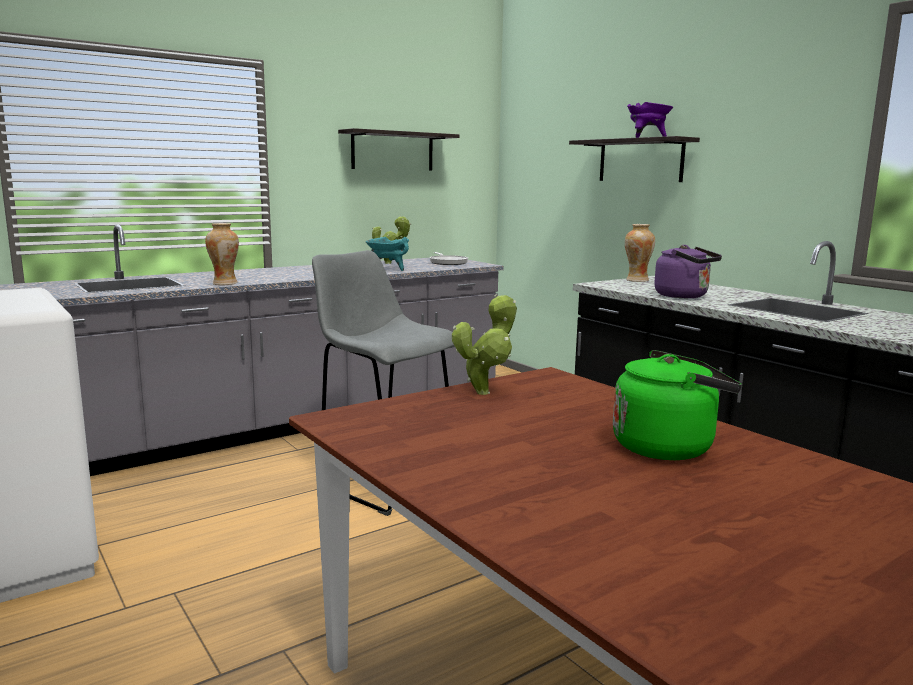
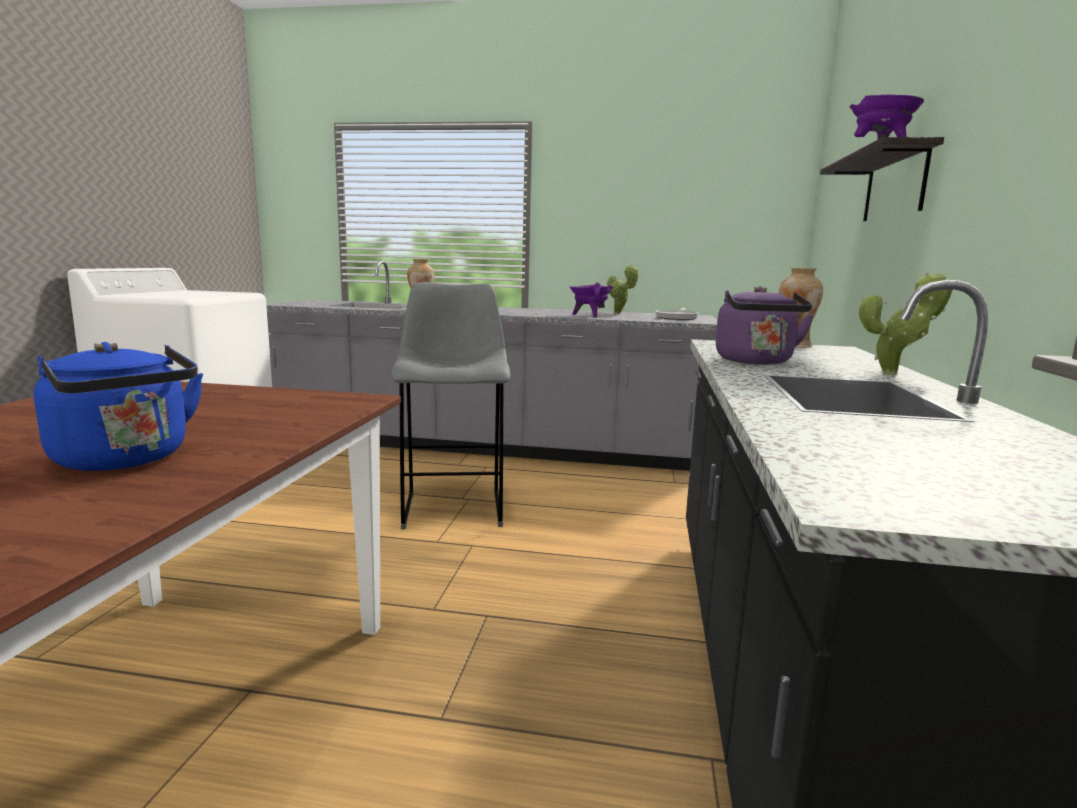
camera: 45 degrees right, 0 degrees up
shelf [338,128,460,171] -> none
turquoise cooking pot [366,237,409,271] -> purple cooking pot [570,282,613,318]
potted plant [452,294,517,395] -> potted plant moved to [859,272,952,375]
green kettle [613,350,742,460] -> blue kettle [34,342,203,471]

